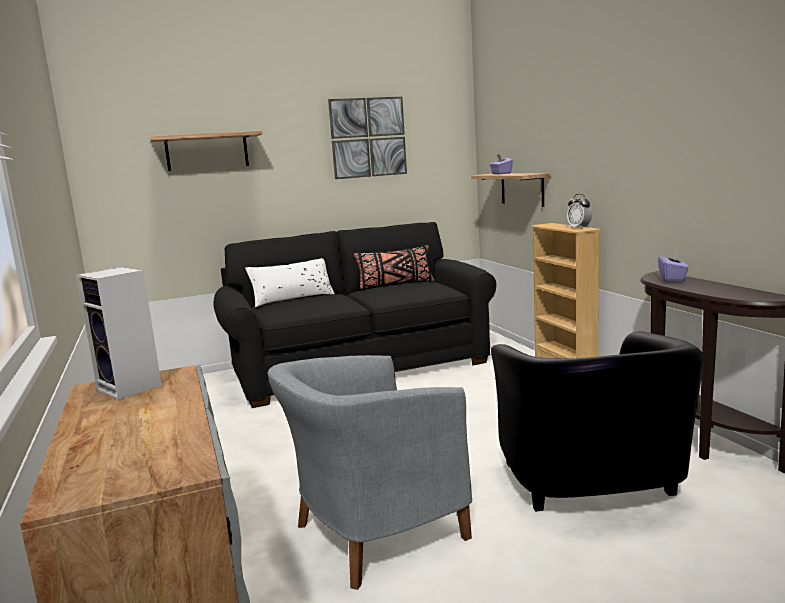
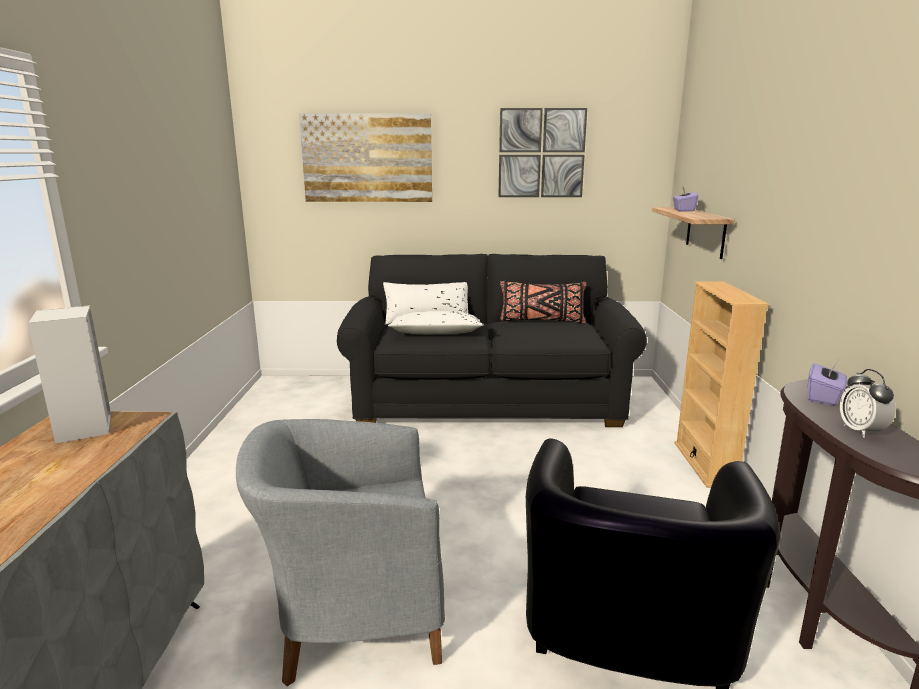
camera: 20 degrees right, 5 degrees up
shelf [150,130,262,171] -> picture [299,113,432,202]
alarm clock [567,194,592,229] -> alarm clock moved to [840,369,895,438]
none -> white pillow [388,311,483,334]

